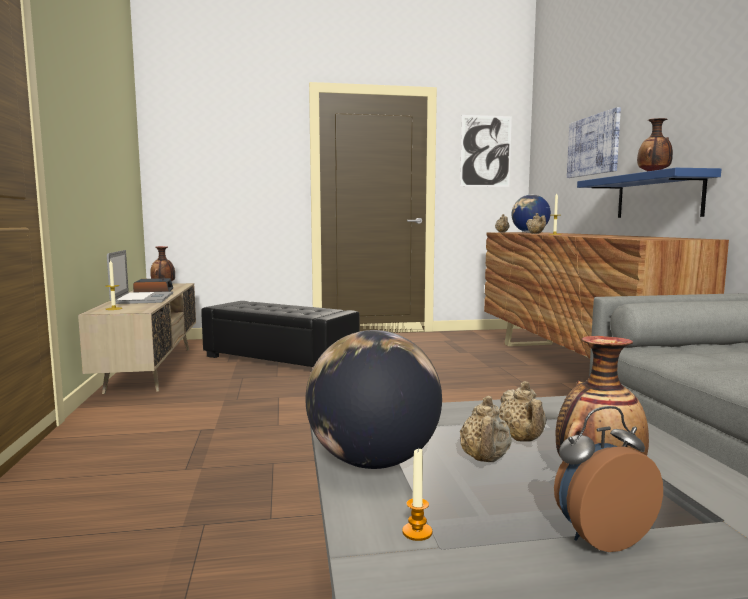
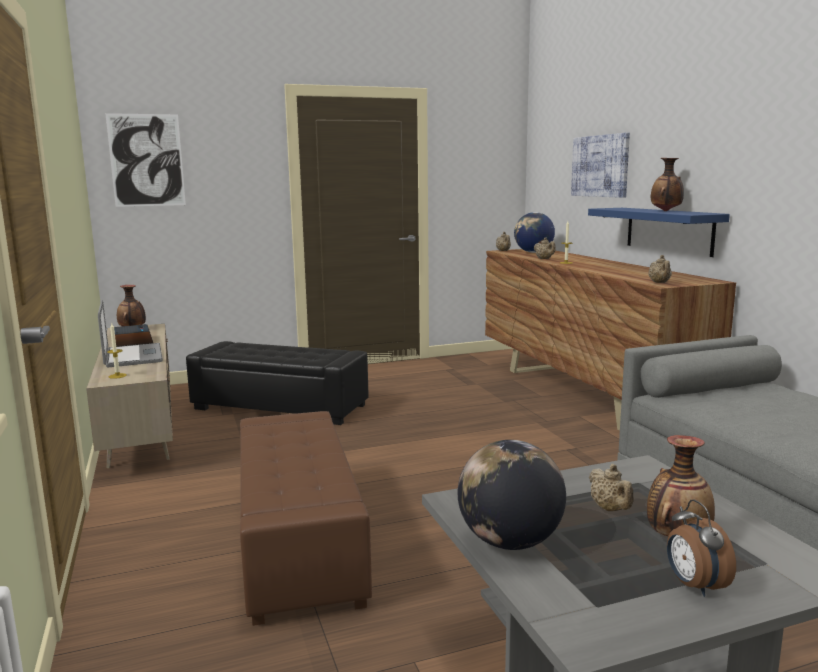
camera: 10 degrees left, 5 degrees up
candle [402,448,432,541] -> none
picture [460,115,512,187] -> picture moved to [105,113,186,207]
beige teapot [460,396,512,462] -> beige teapot moved to [649,255,672,283]
alarm clock [554,406,663,552] -> alarm clock turned 75 degrees counterclockwise [667,499,736,597]
none -> brown ottoman [240,411,372,626]

